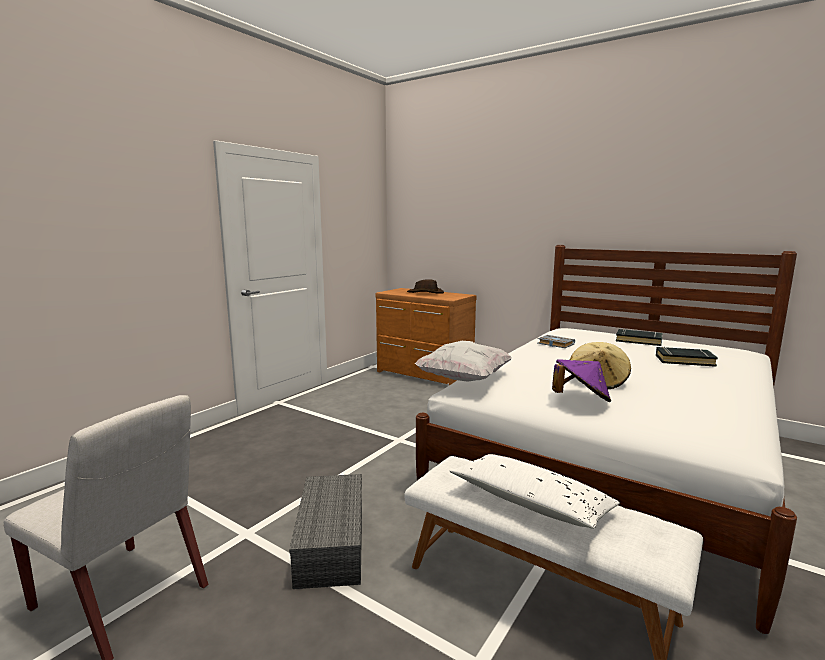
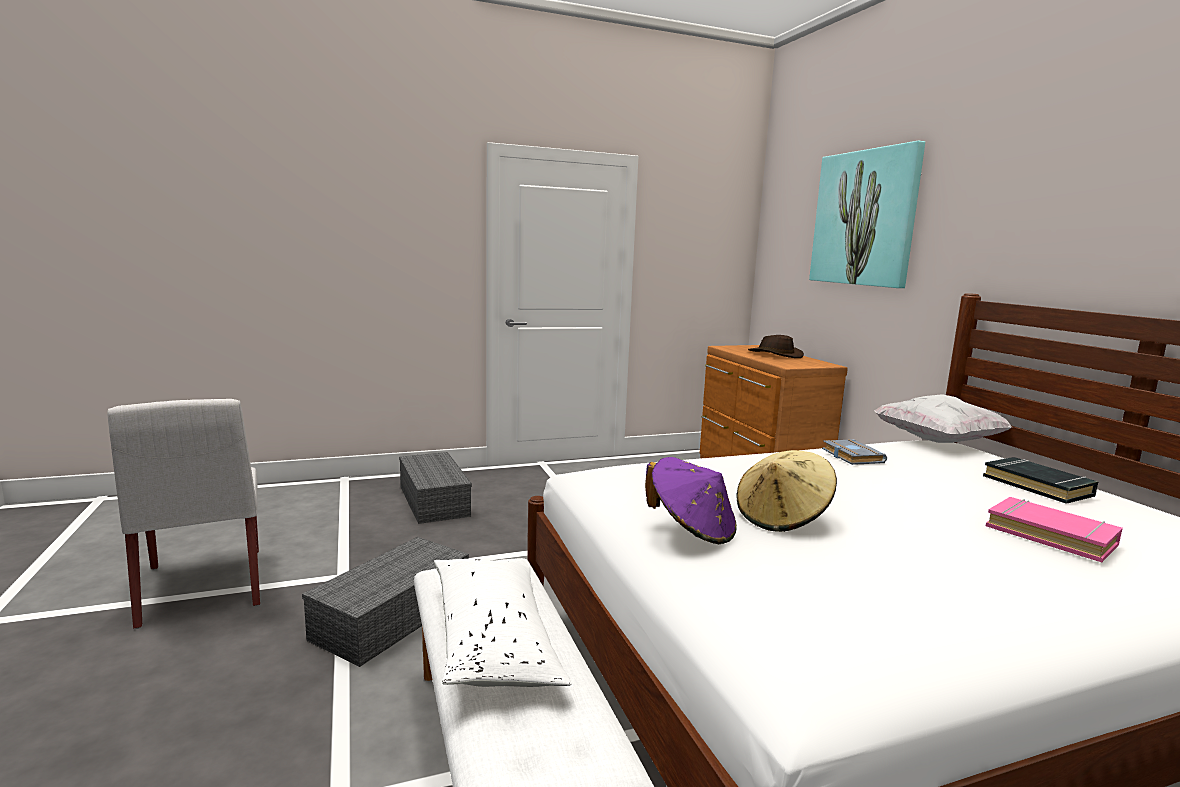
camera: 35 degrees right, 0 degrees up
white pillow [415,341,512,382] -> white pillow moved to [874,394,1012,443]
black book [656,347,718,367] -> pink book [986,497,1123,562]
none -> grey storage box [399,452,472,524]
none -> picture [809,141,925,288]

